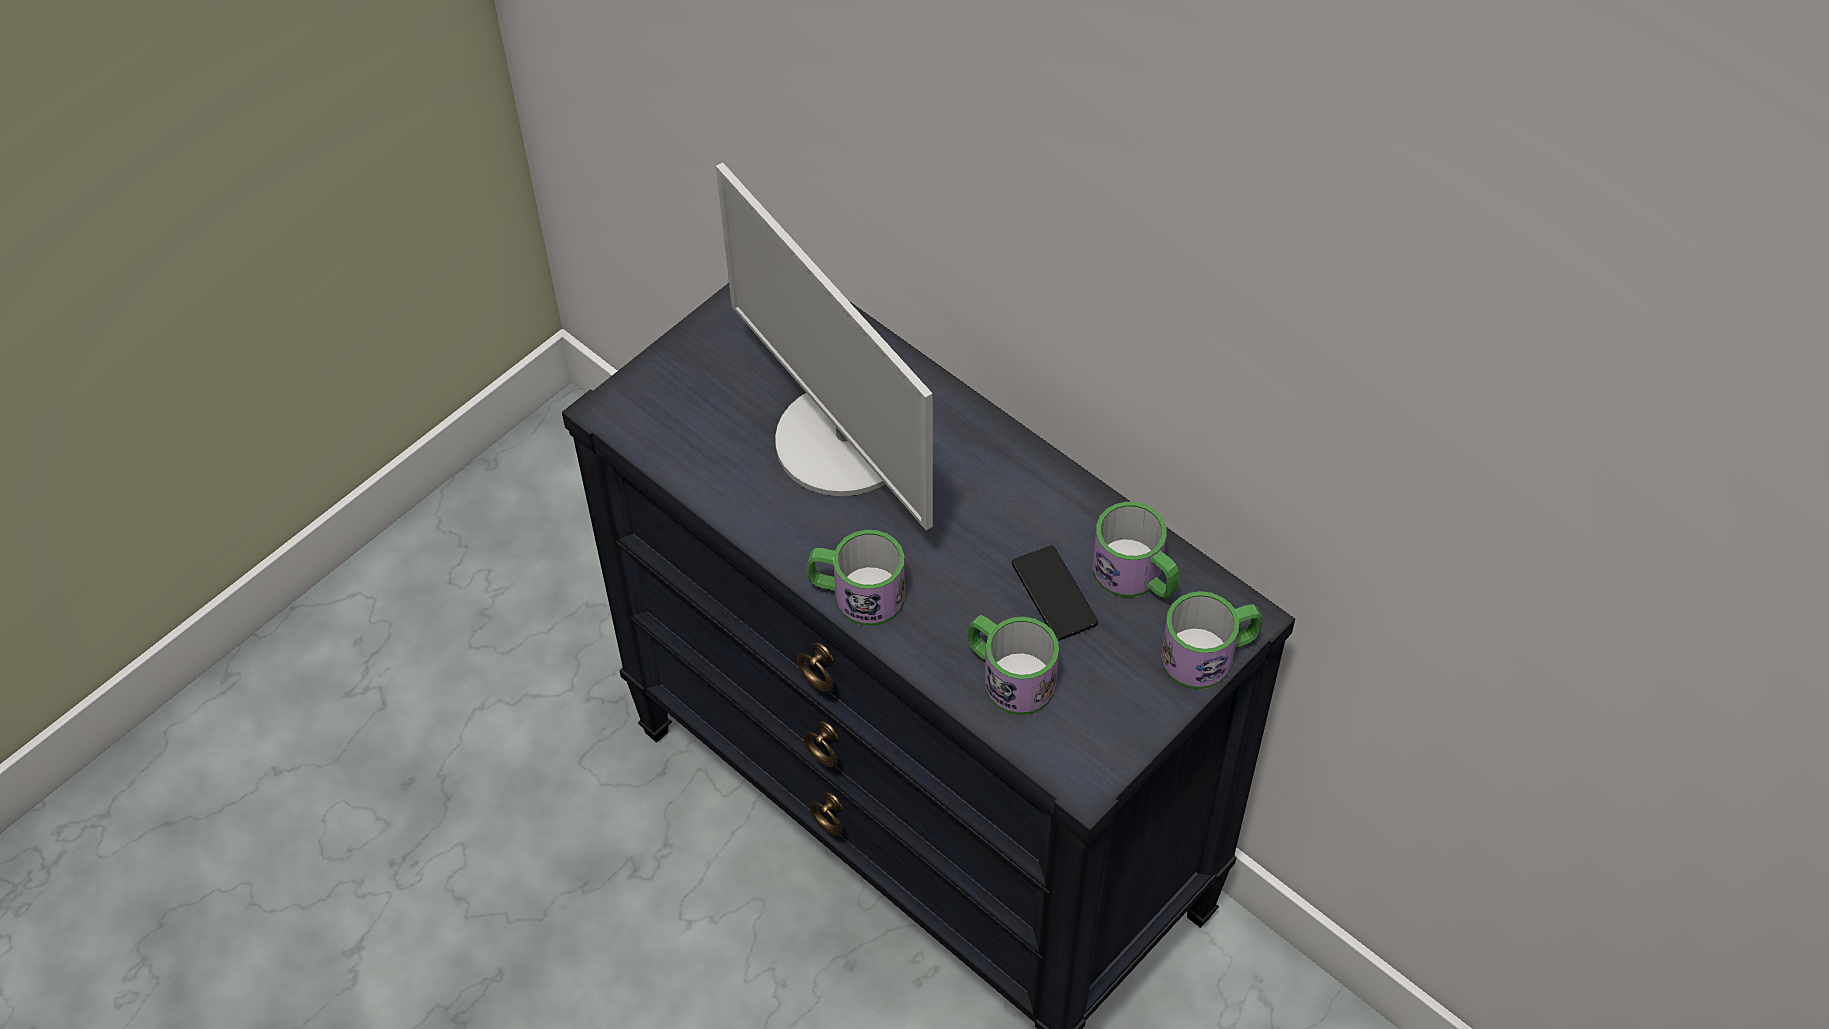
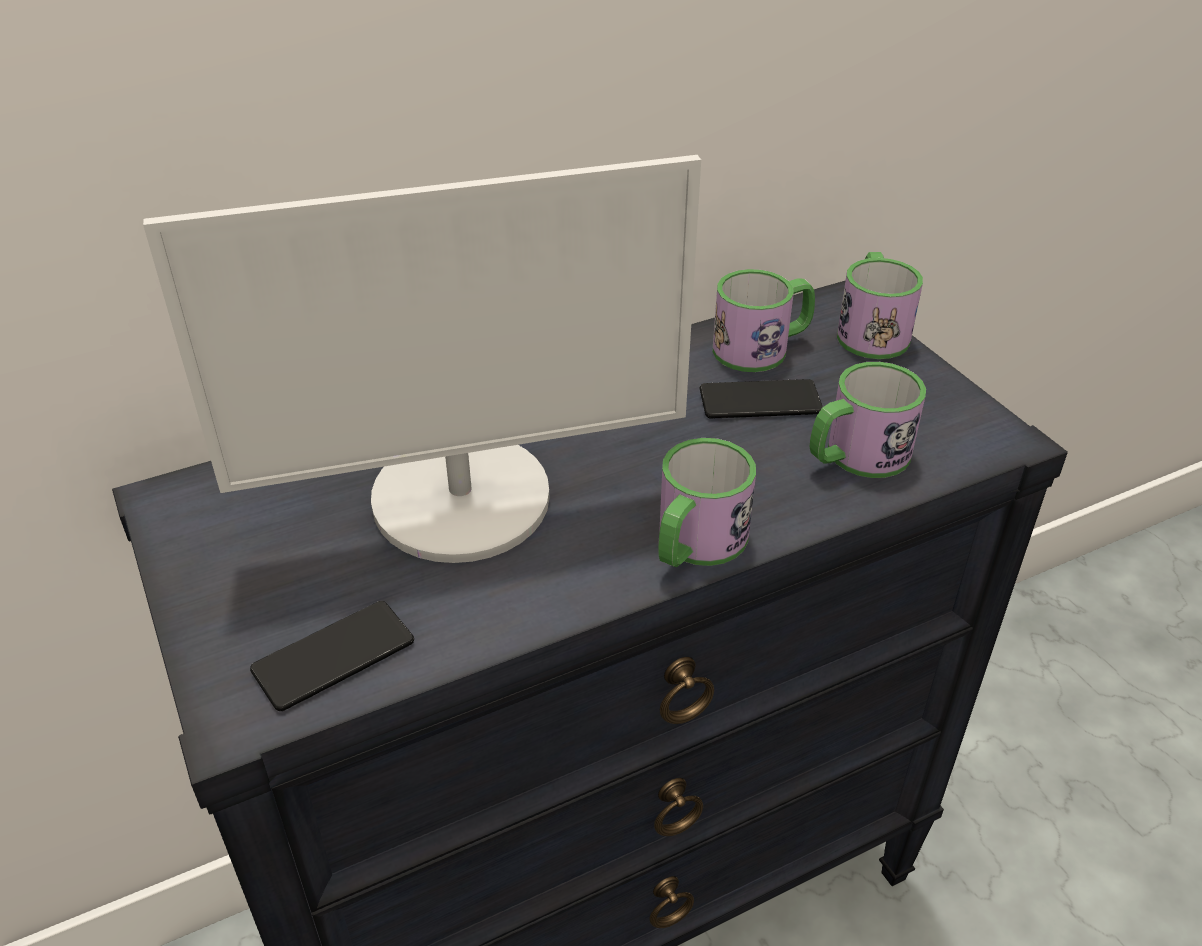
camera: 70 degrees left, 15 degrees down
none -> phone [250,601,414,711]

